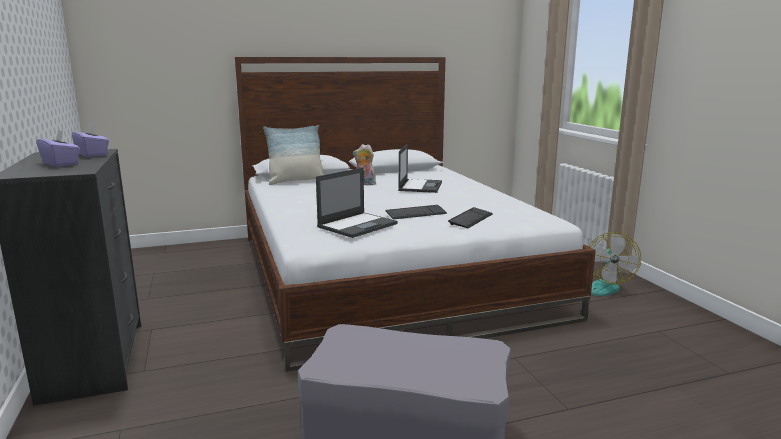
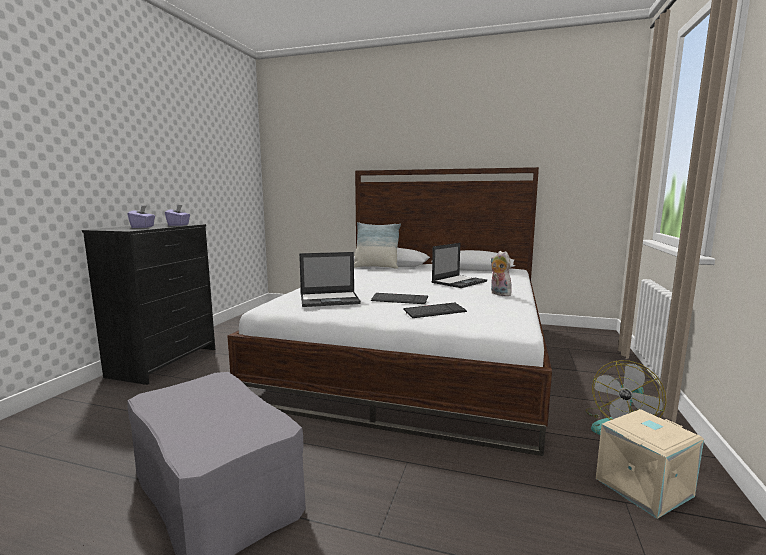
camera: 35 degrees right, 5 degrees down
plush toy [353,144,376,185] -> plush toy moved to [490,251,512,296]
none -> beige storage box [596,409,704,519]

